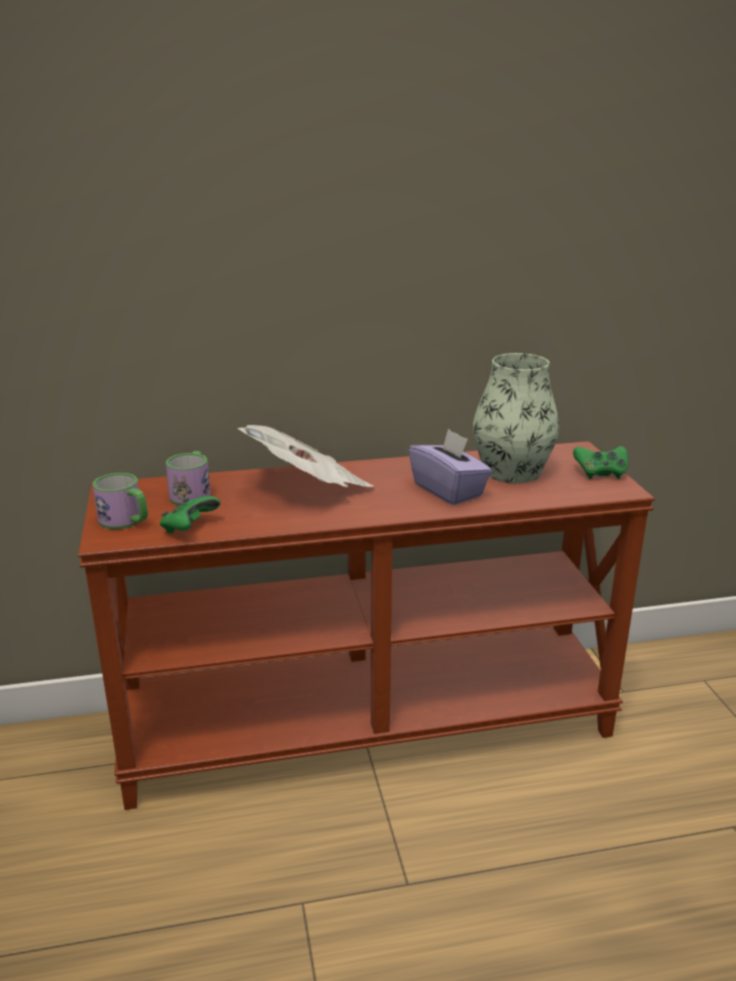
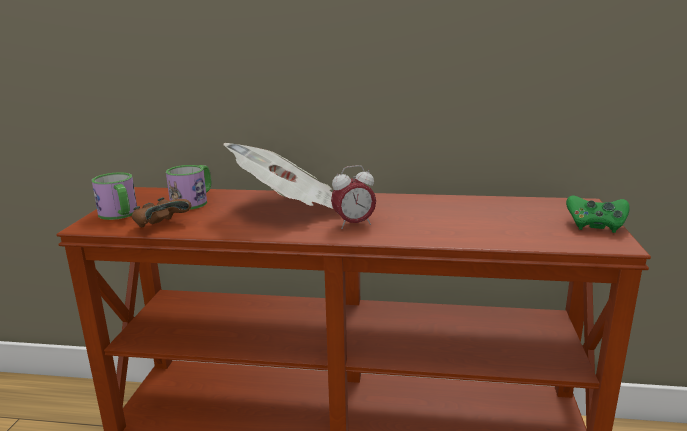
camera: 20 degrees right, 5 degrees down
green game controller [160,496,220,534] -> brown game controller [132,197,192,228]
purple tissue box [409,429,492,505] -> none
vase [473,353,559,483] -> none
none -> alarm clock [331,165,376,229]

